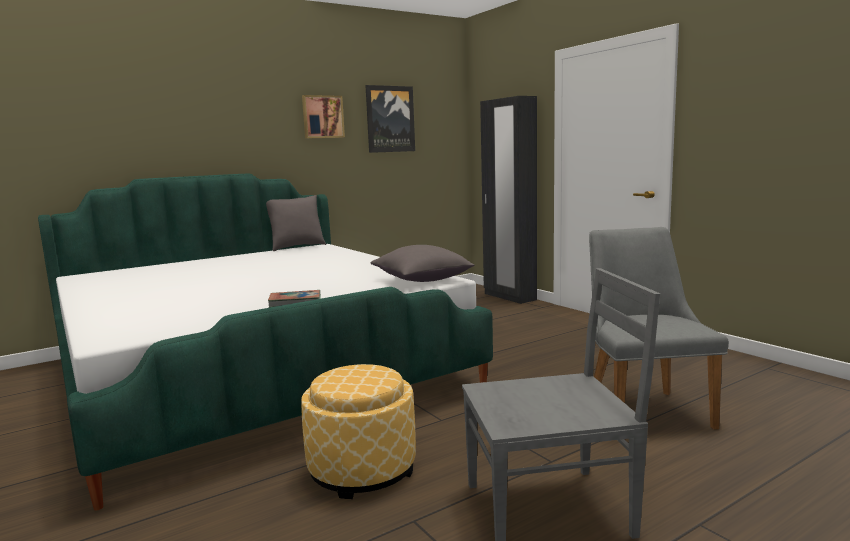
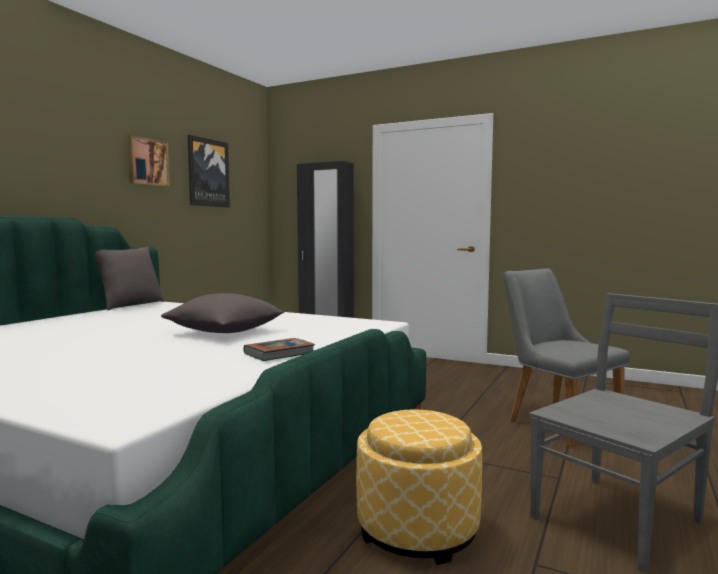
camera: 30 degrees left, 5 degrees down
grey pillow [371,245,475,282] -> grey pillow moved to [161,293,284,333]

